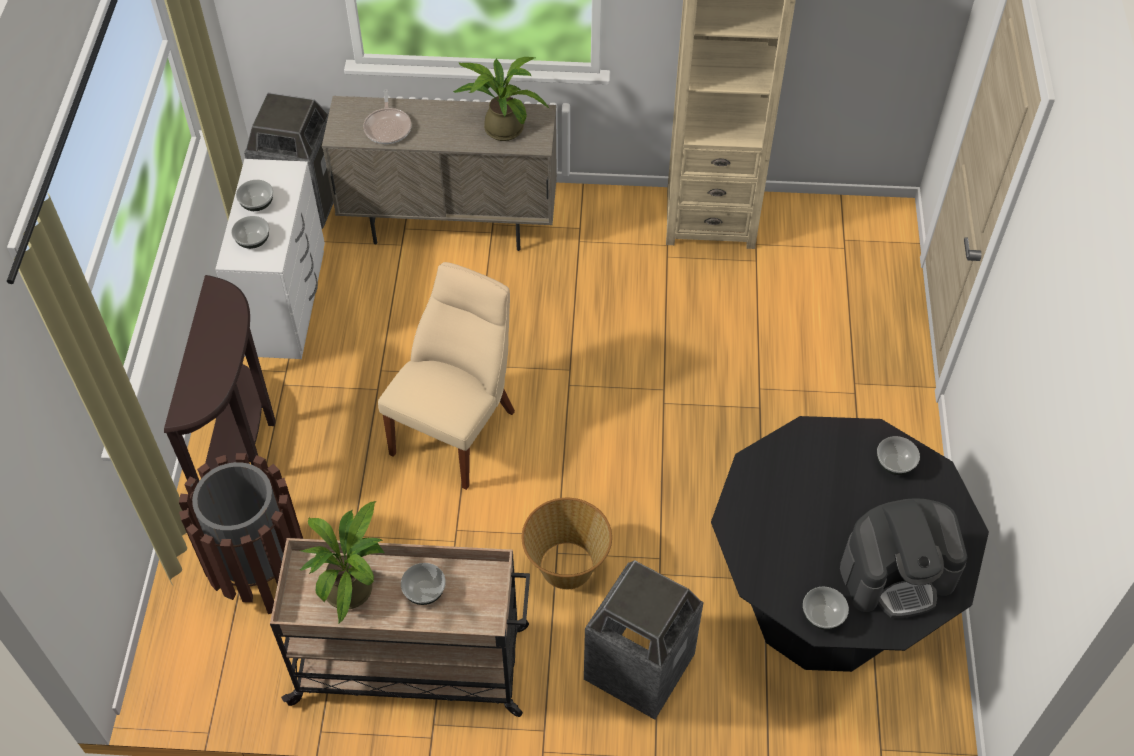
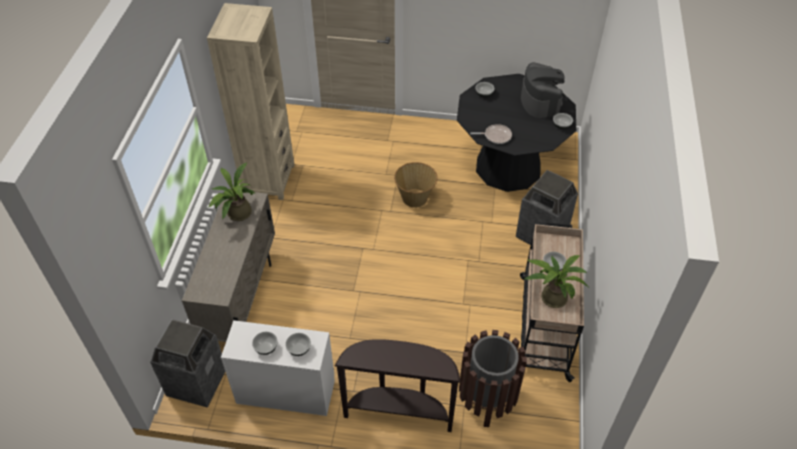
camera: 85 degrees left, 5 degrees down
frying pan [363,89,411,144] -> frying pan moved to [470,124,512,144]
beige chair [378,262,515,490] -> none
basket [522,498,612,589] -> basket moved to [394,162,438,208]

